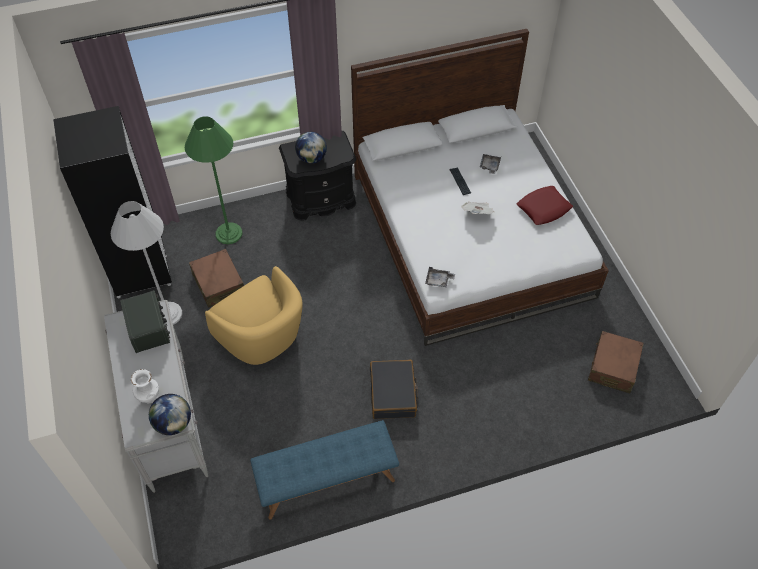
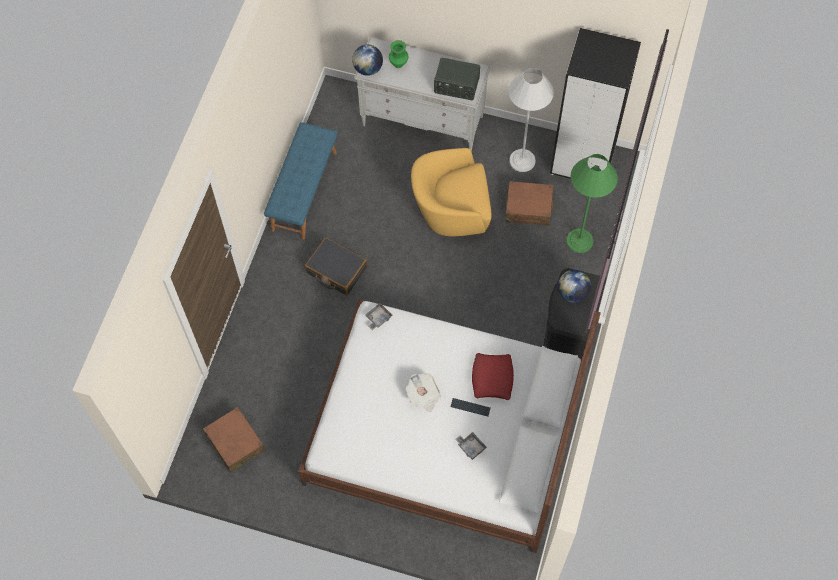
camera: 125 degrees right, 10 degrees up
white vase [131,369,159,403] -> green vase [389,40,408,68]
red pillow [517,186,573,225] -> red pillow moved to [472,353,514,400]

